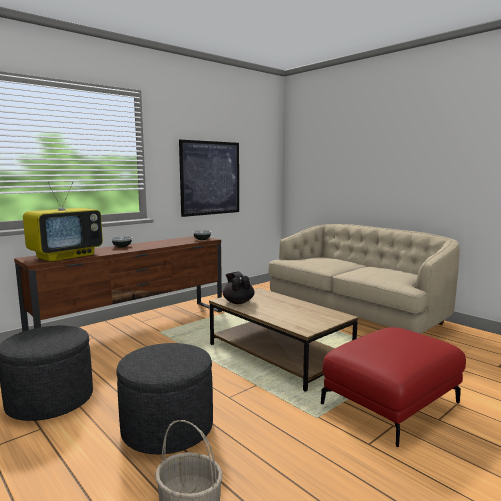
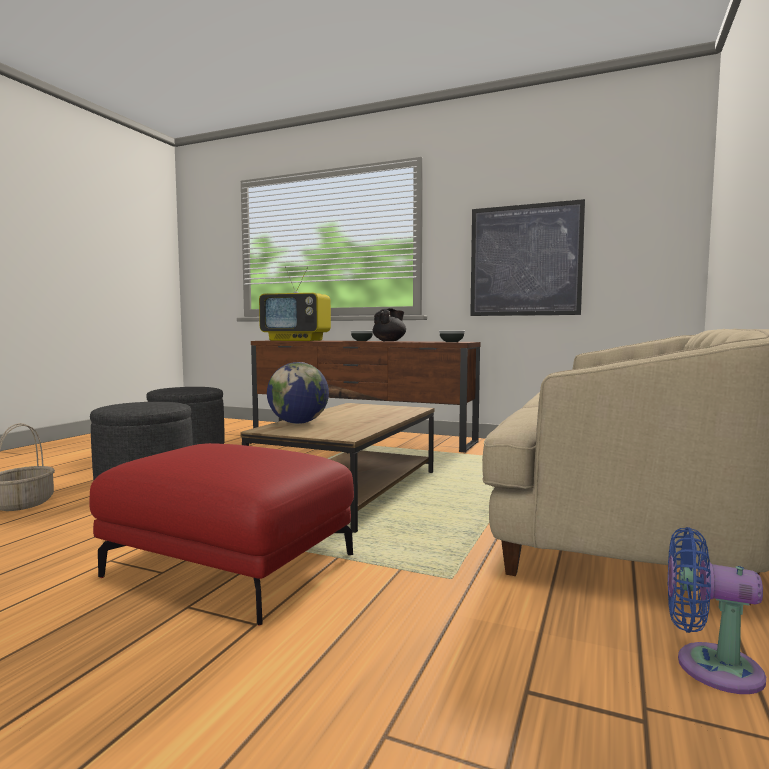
camera: 65 degrees right, 5 degrees down
black teapot [223,272,255,304] -> black teapot moved to [373,308,406,341]
none -> globe [267,362,329,424]
none -> blue fan [668,527,766,694]

